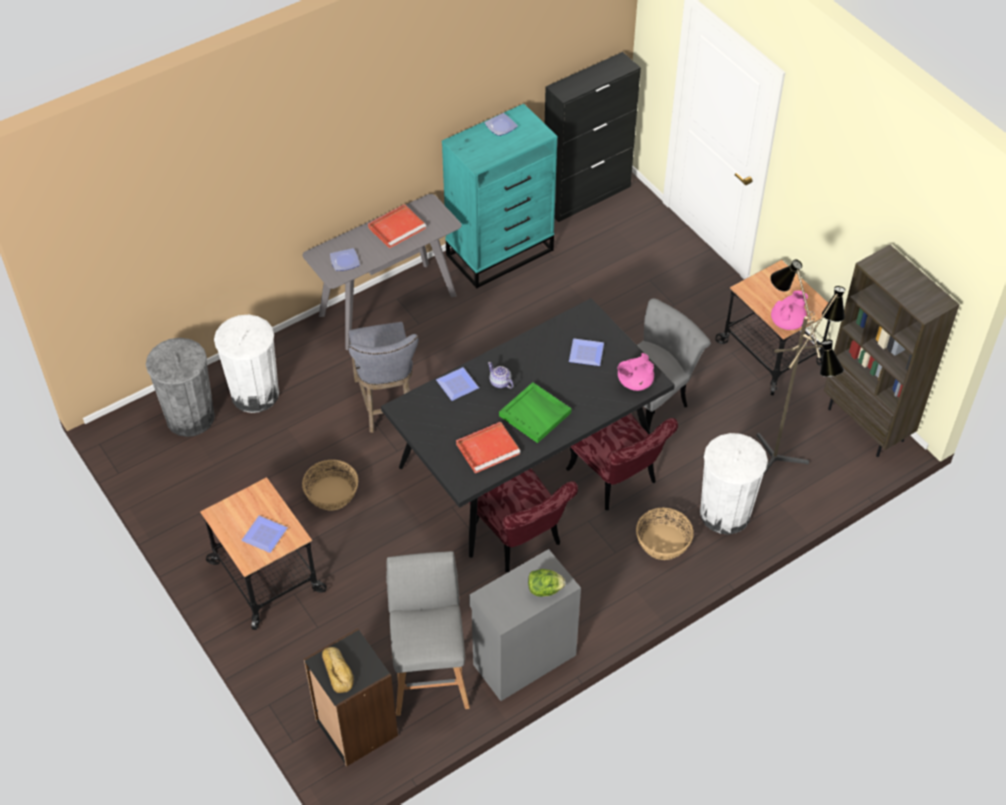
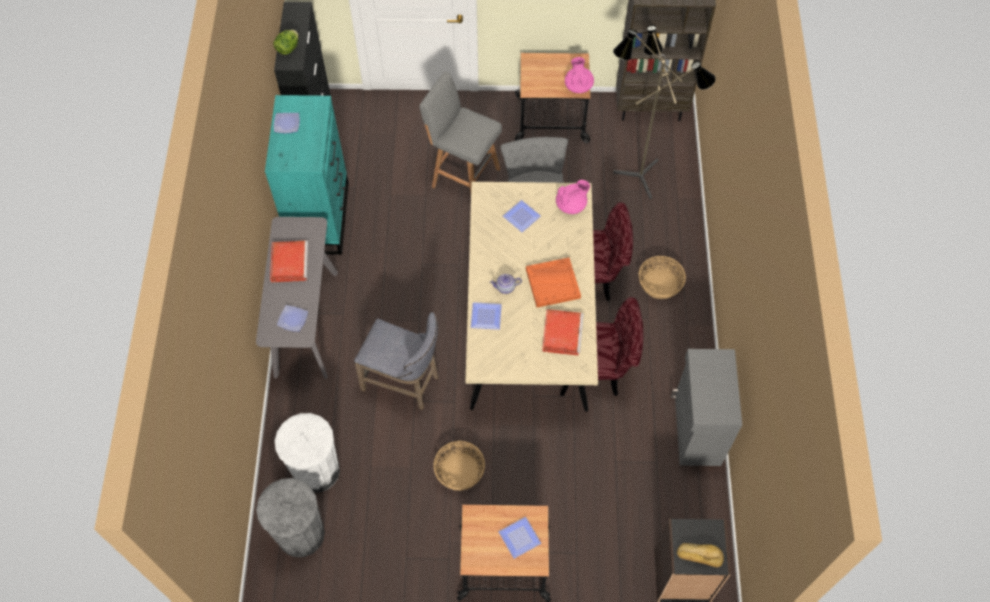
camera: 55 degrees left, 10 degrees up
black dining table [381,298,675,558] -> beige dining table [466,182,598,412]
grey stool [386,551,470,716] -> grey stool moved to [419,71,502,193]
green tray [499,382,571,443] -> orange tray [526,258,581,308]
lettuce [528,569,566,597] -> lettuce moved to [273,30,299,55]
pink teapot [618,353,654,391] -> pink teapot turned 120 degrees counterclockwise [556,180,590,214]
white trash can [700,433,768,535] -> none

